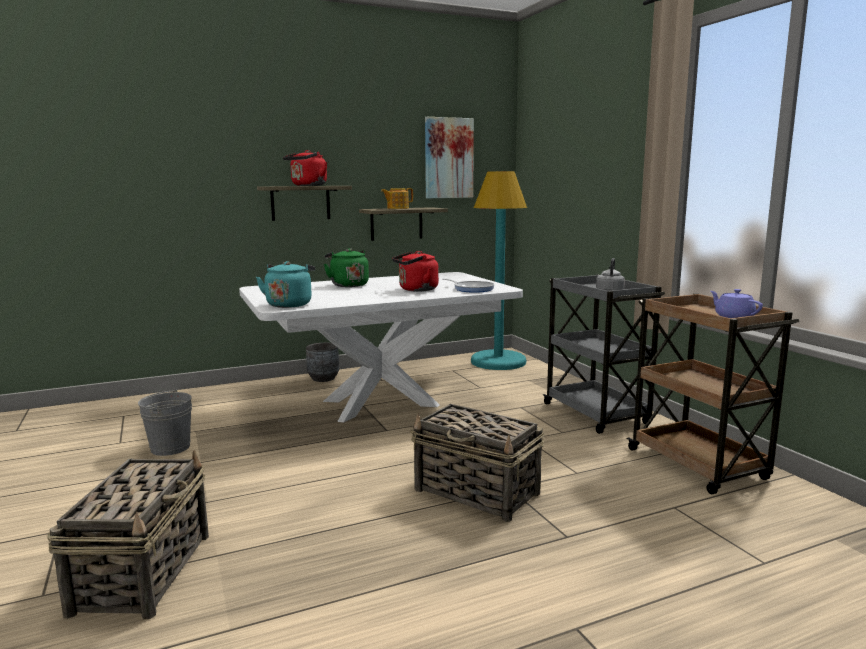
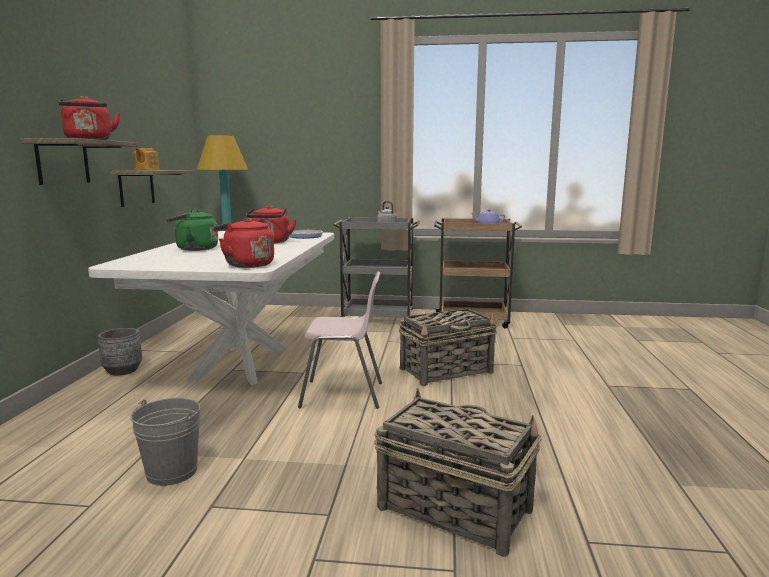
camera: 60 degrees left, 0 degrees up
turquoise kettle [256,261,315,308] -> red kettle [214,218,274,268]
picture [425,117,474,198] -> none
none -> pink chair [298,272,382,409]

